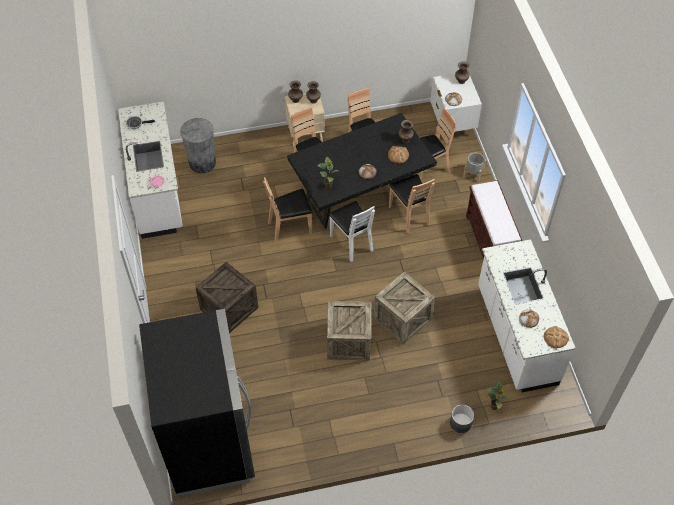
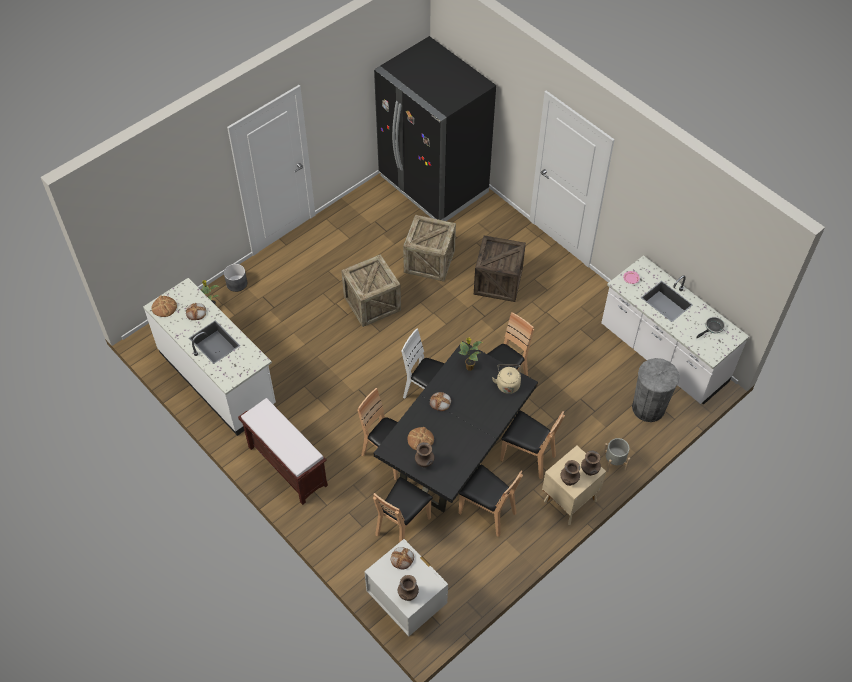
camera: 150 degrees right, 0 degrees up
crate [373,272,435,344] -> crate moved to [403,215,456,282]
grey planter [463,153,486,183] -> grey planter moved to [602,438,630,472]
none -> beige kettle [492,364,521,394]

